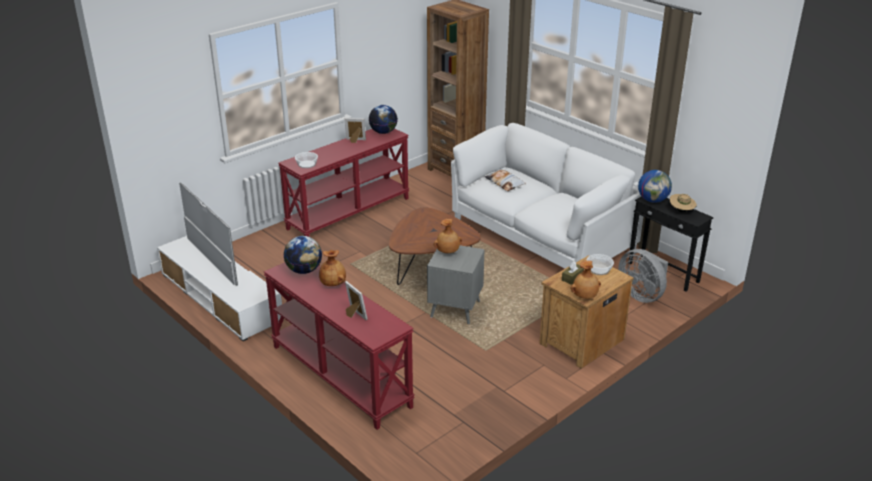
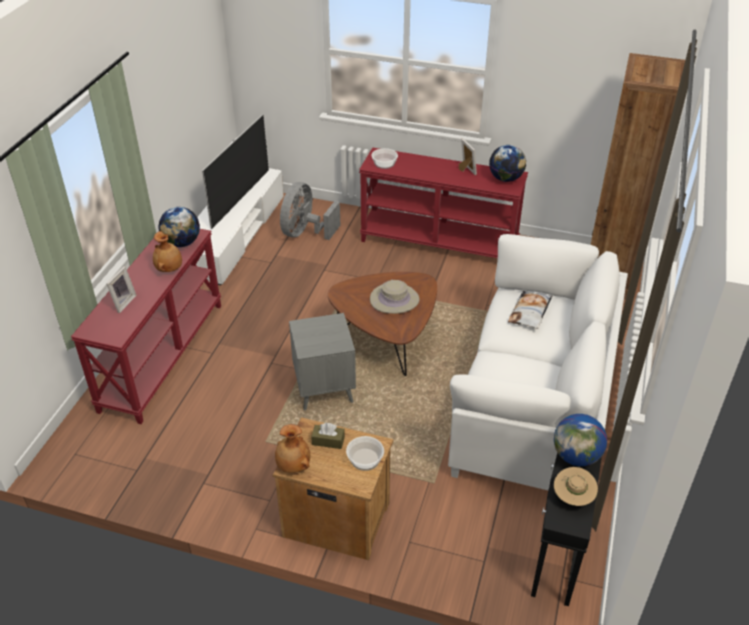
camera: 60 degrees right, 10 degrees up
brown vase [433,219,462,253] -> none
grey fan [618,249,668,303] -> grey fan moved to [280,182,340,240]
none -> beige hat [370,280,420,314]

